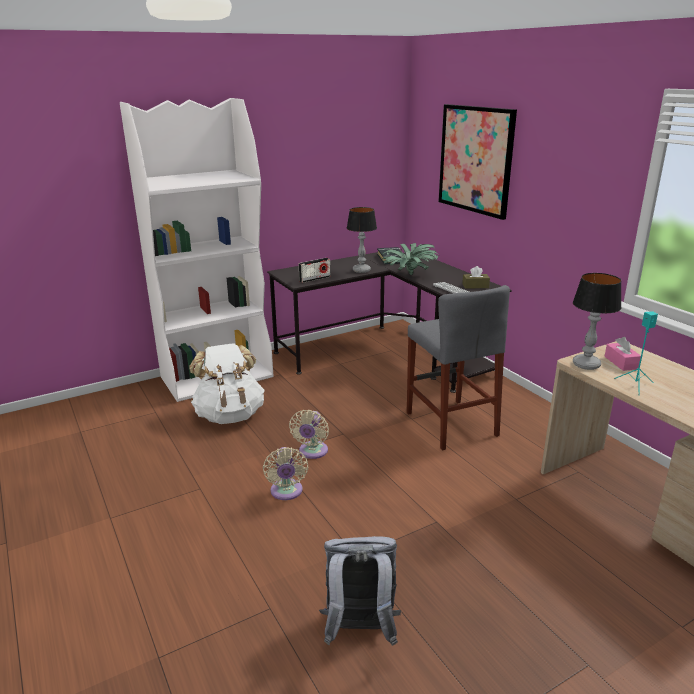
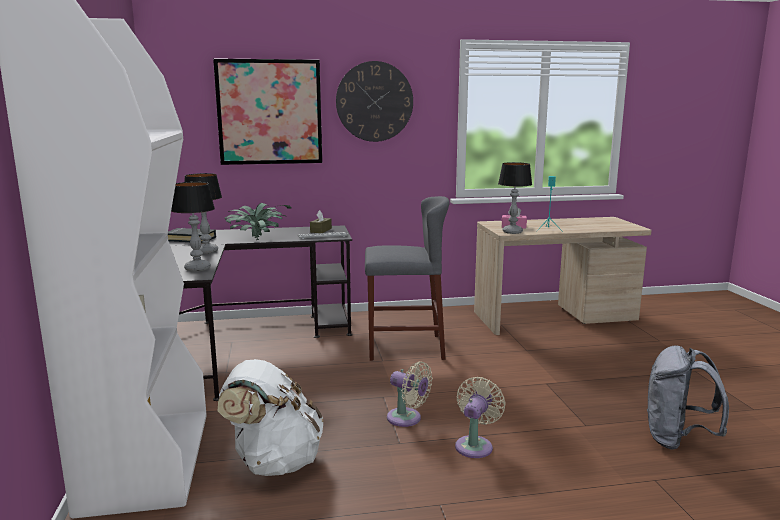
camera: 70 degrees left, 10 degrees down
beige fan [263,447,308,500] -> beige fan turned 75 degrees counterclockwise [455,377,506,458]
radio [299,258,330,283] -> table lamp [171,182,215,272]
none -> wall clock [336,61,413,142]

